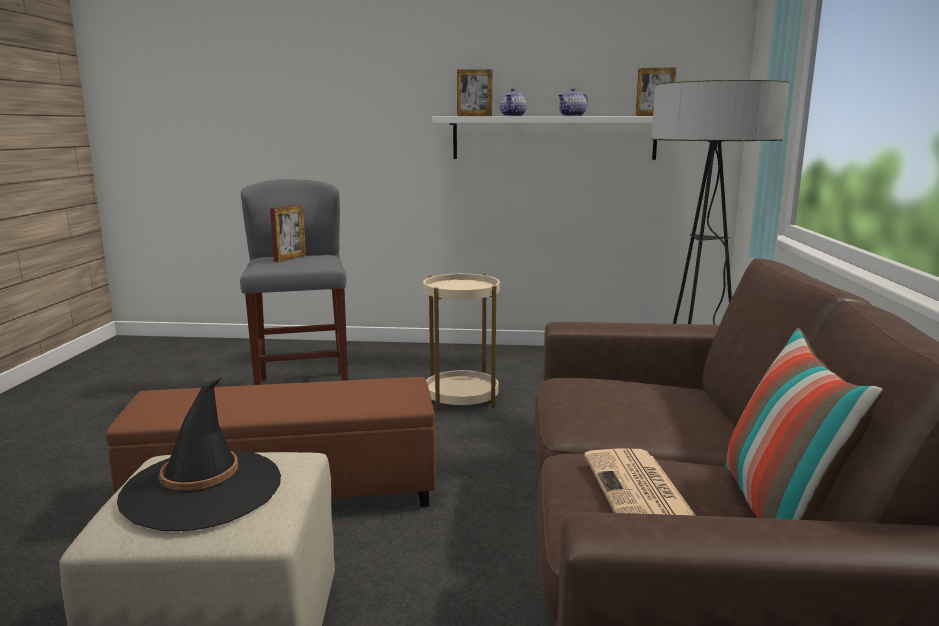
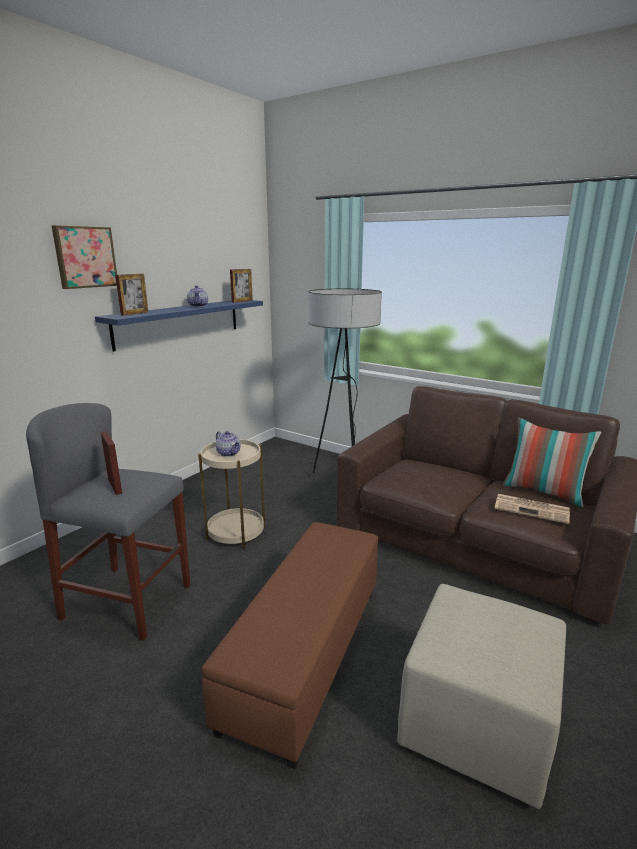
camera: 60 degrees left, 5 degrees up
black hat [117,378,281,531] -> none
white shelf [433,116,657,160] -> blue shelf [95,300,263,352]
teapot [500,88,527,116] -> teapot moved to [216,431,241,457]
none -> picture [52,225,117,289]

